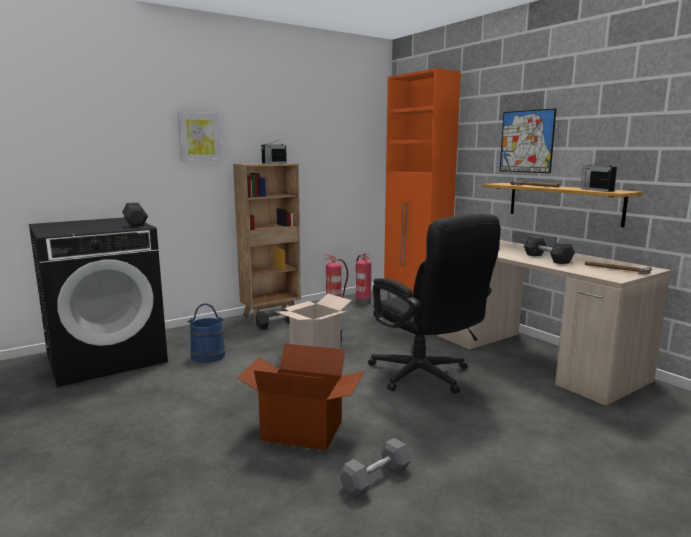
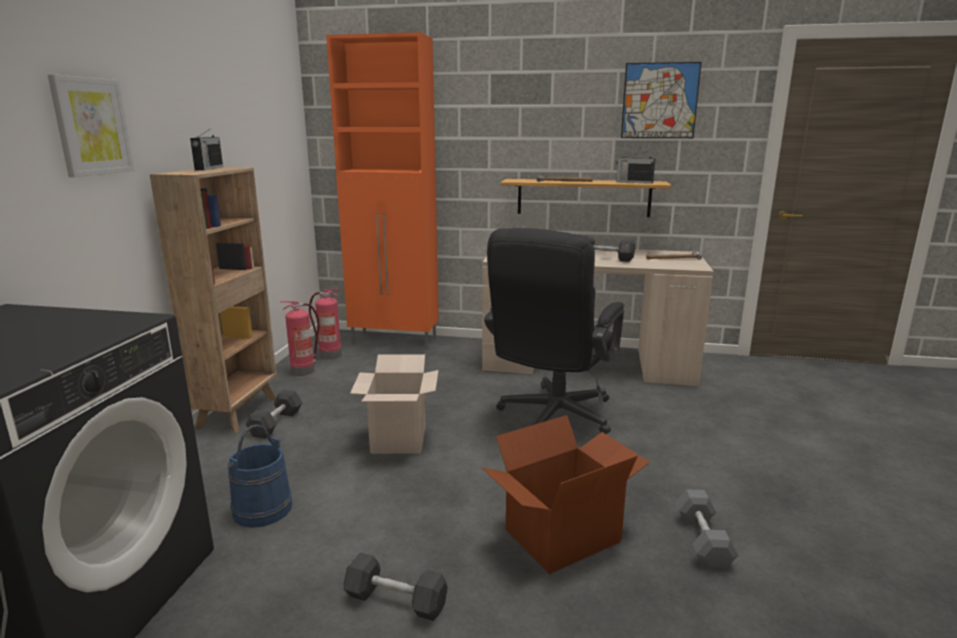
camera: 45 degrees left, 5 degrees up
grey dumbbell [122,202,148,227] -> grey dumbbell moved to [344,553,448,621]
black office chair [368,214,501,394] -> black office chair turned 105 degrees clockwise [484,228,624,434]
picture [500,108,557,173] -> picture moved to [621,62,702,138]

